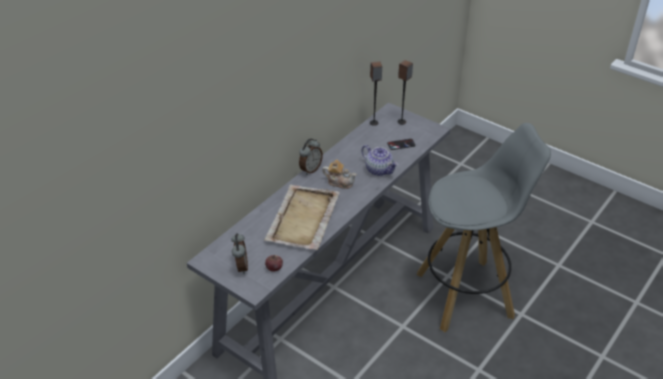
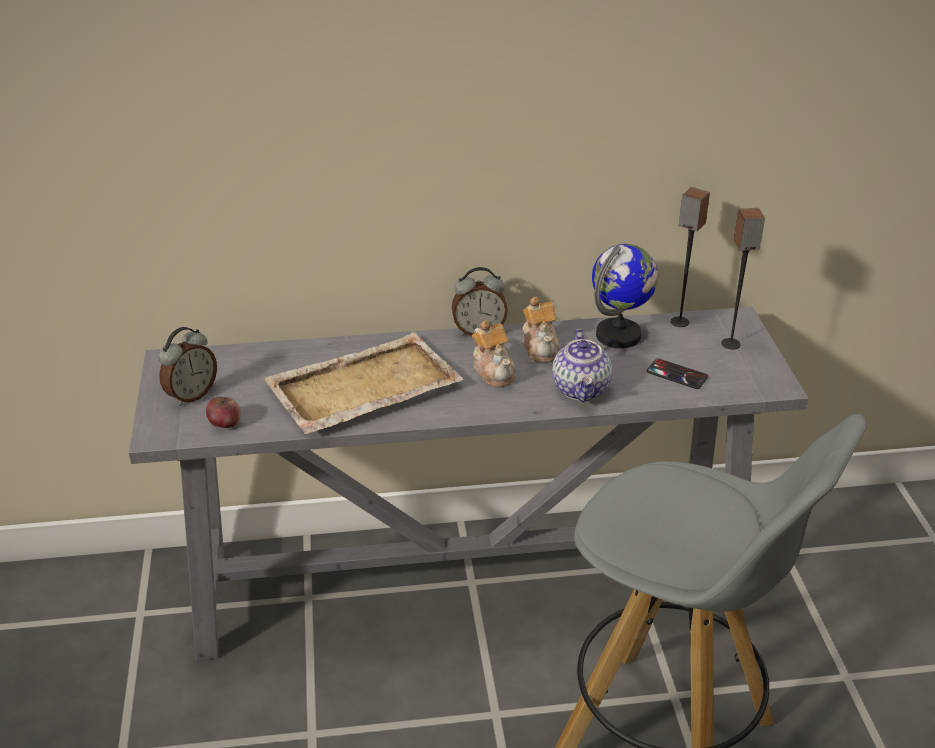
camera: 45 degrees right, 5 degrees down
none -> teapot [522,297,560,363]
none -> globe [592,244,658,348]

